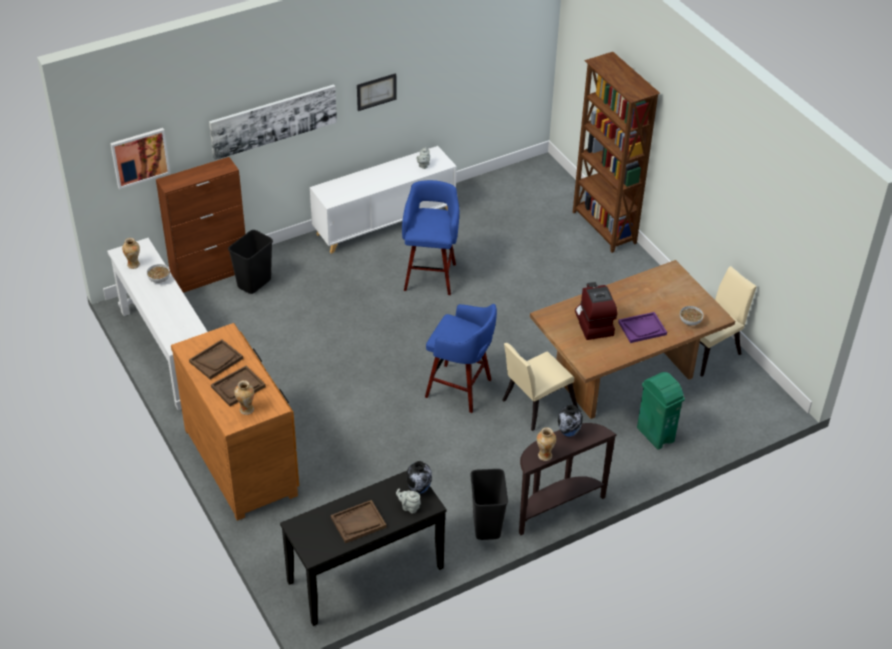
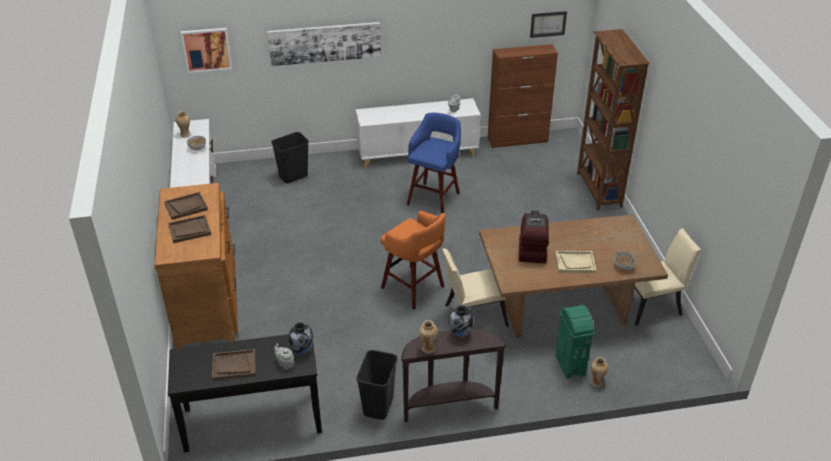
camera: 20 degrees right, 5 degrees down
brown cabinet [156,157,245,293] -> brown cabinet moved to [488,44,558,148]
vase [234,380,254,415] -> vase moved to [591,357,608,387]
picture [357,73,397,111] -> picture moved to [530,11,567,38]
blue stool [425,304,497,413] -> orange stool [380,210,445,309]
purple tray [618,312,667,343] -> beige tray [555,251,596,273]

